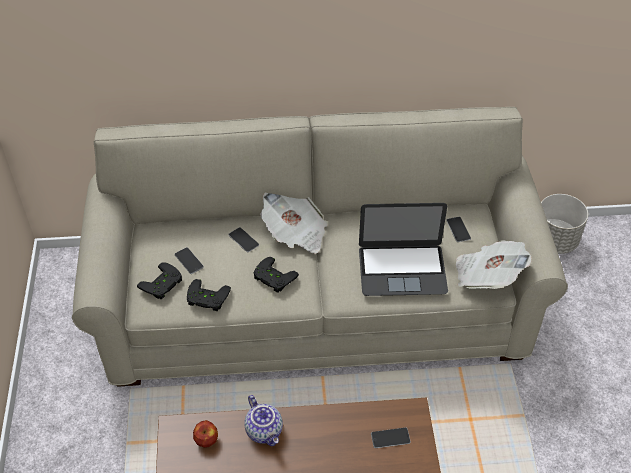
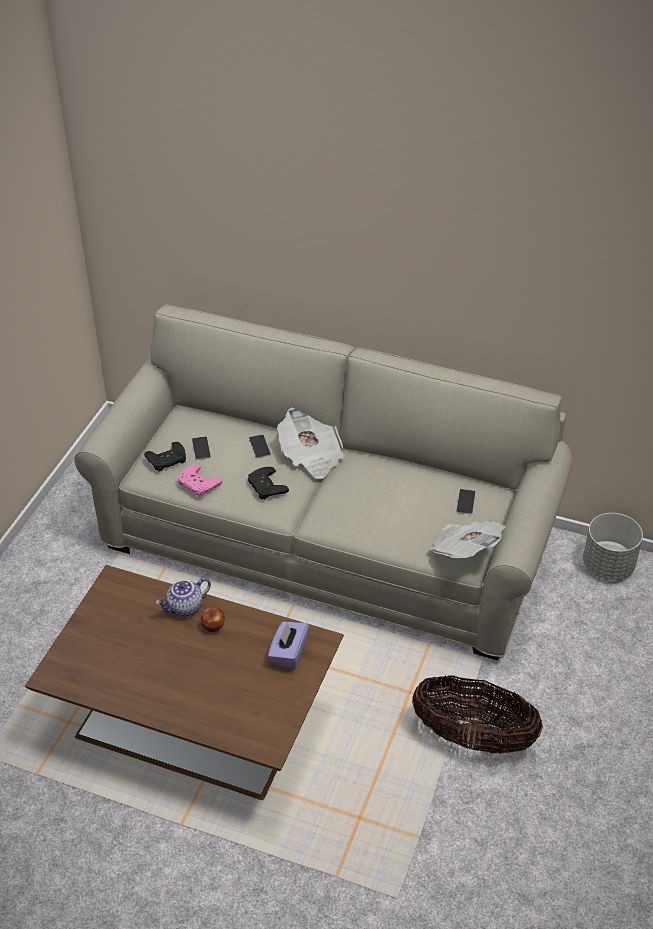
camera: 25 degrees right, 5 degrees down
black game controller [187,279,231,311] -> pink game controller [178,464,222,497]
apple [193,420,218,448] -> apple moved to [201,607,225,632]
teapot [244,395,283,446] -> teapot turned 60 degrees clockwise [156,578,211,617]
laptop [359,203,448,296] -> none
phone [371,427,411,448] -> purple tissue box [268,621,309,670]
none -> basket [412,675,543,754]

